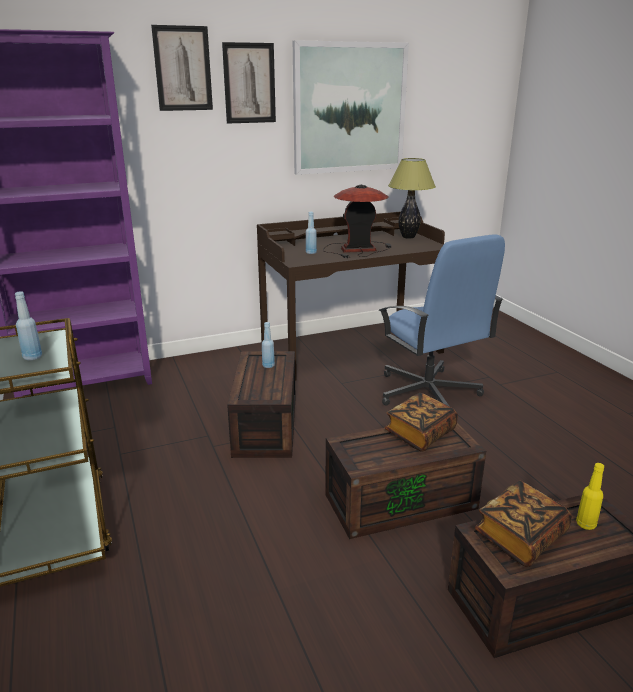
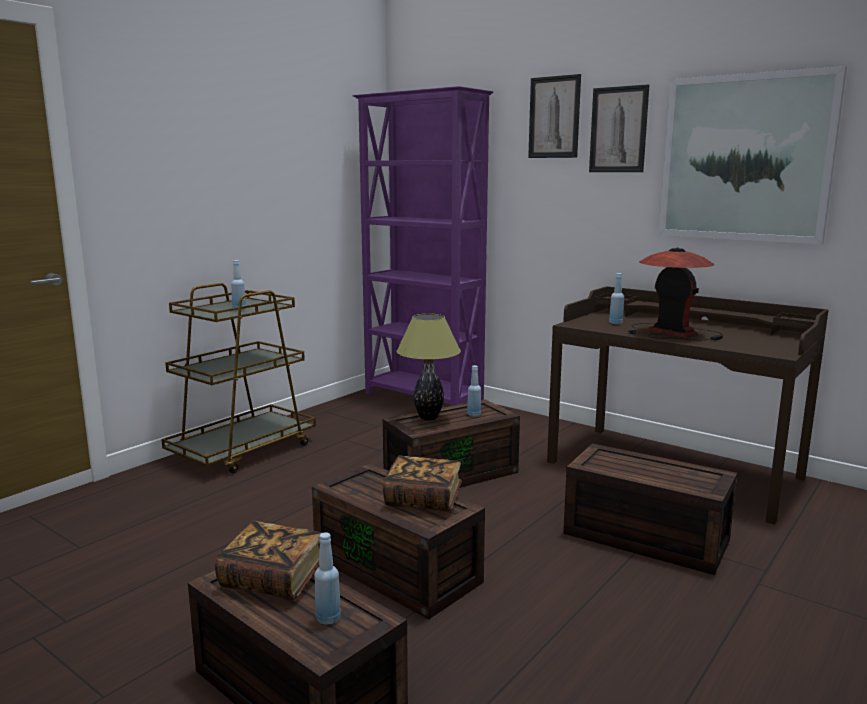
camera: 60 degrees right, 10 degrees down
blue office chair [379,234,505,406] -> brown storage box [563,443,737,575]
table lamp [388,158,436,239] -> table lamp moved to [397,314,461,421]
yellow bottle [576,463,604,530] -> blue bottle [314,532,341,625]

